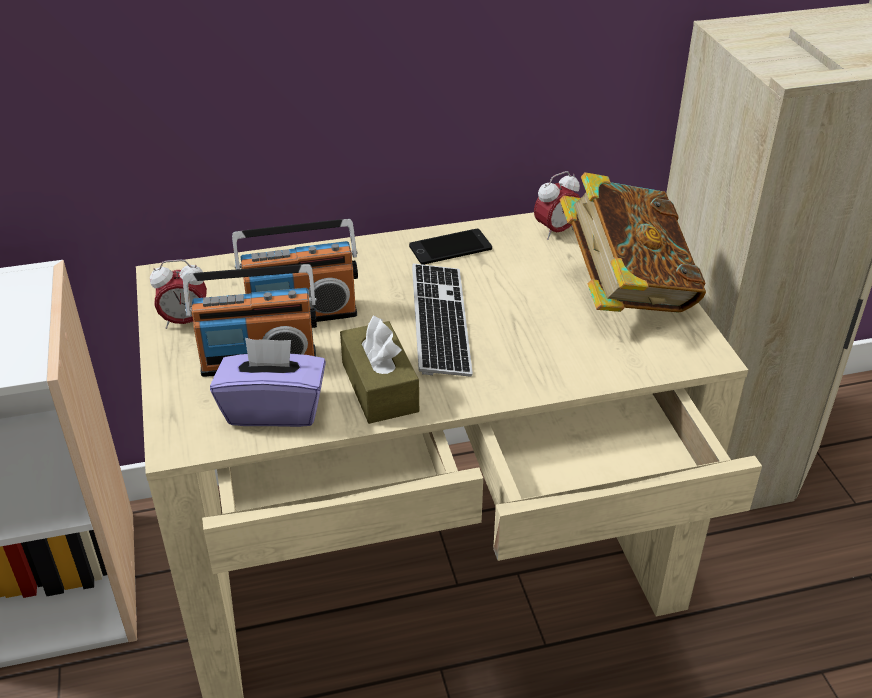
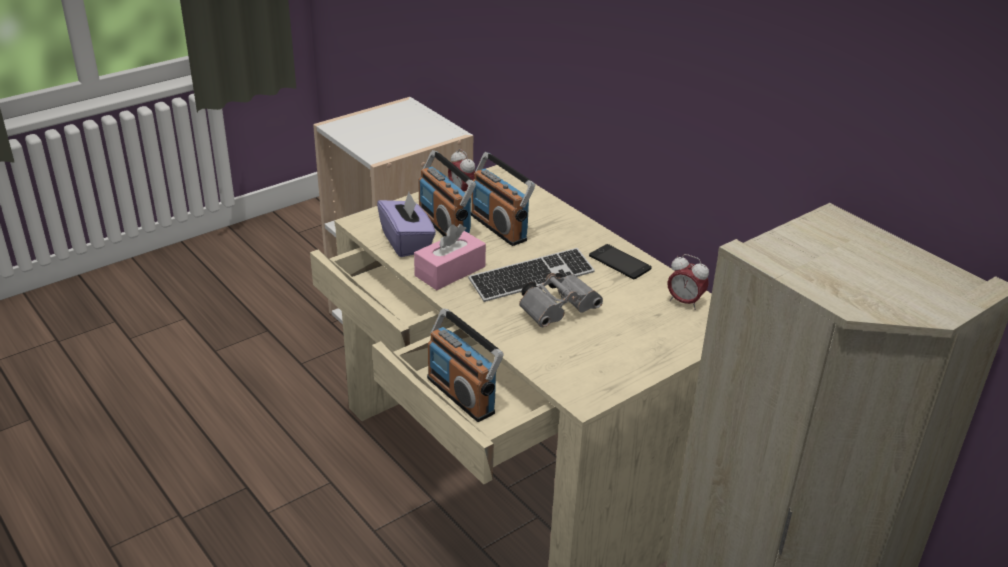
camera: 65 degrees right, 5 degrees down
brown tissue box [340,316,419,424] -> pink tissue box [414,224,486,290]
book [560,172,706,313] -> none
none -> radio [427,309,504,422]
none -> grey binoculars [519,273,603,327]

